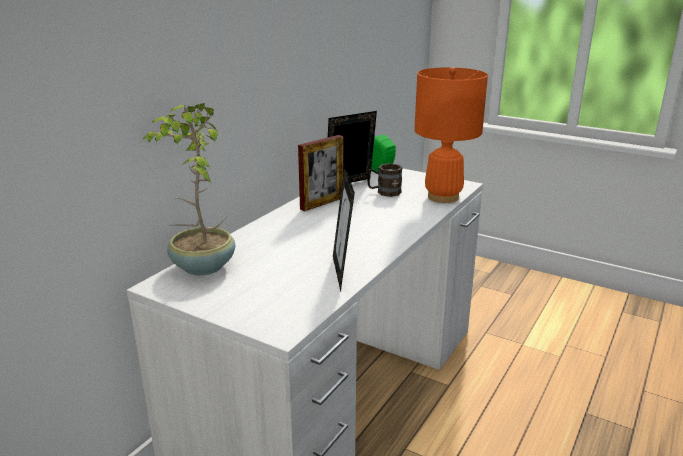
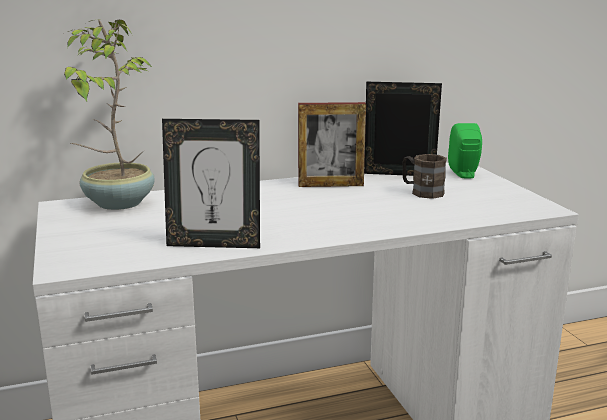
camera: 40 degrees right, 5 degrees down
picture frame [333,166,355,292] -> picture frame turned 120 degrees counterclockwise [162,119,260,248]
orange table lamp [414,67,488,203] -> none

